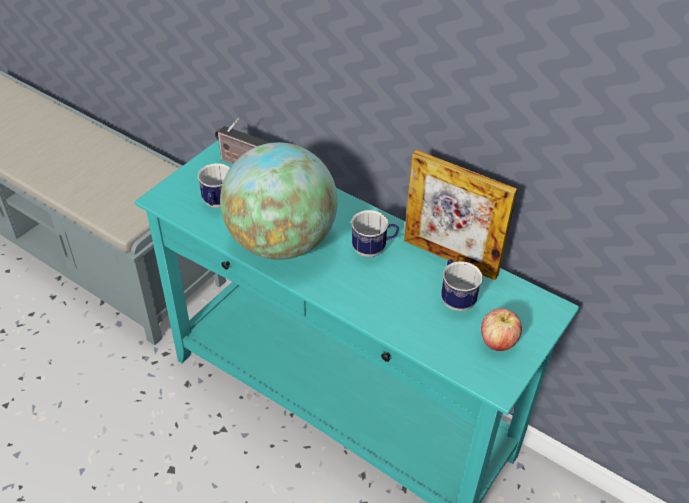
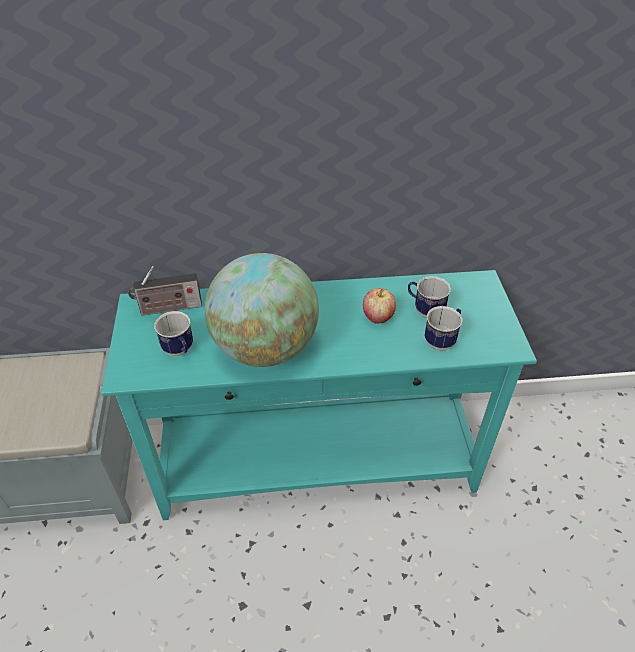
camera: 40 degrees left, 0 degrees up
mug [351,210,399,257] -> mug moved to [425,306,462,351]
picture frame [404,150,518,280] -> none
apple [481,308,522,351] -> apple moved to [363,288,396,323]

